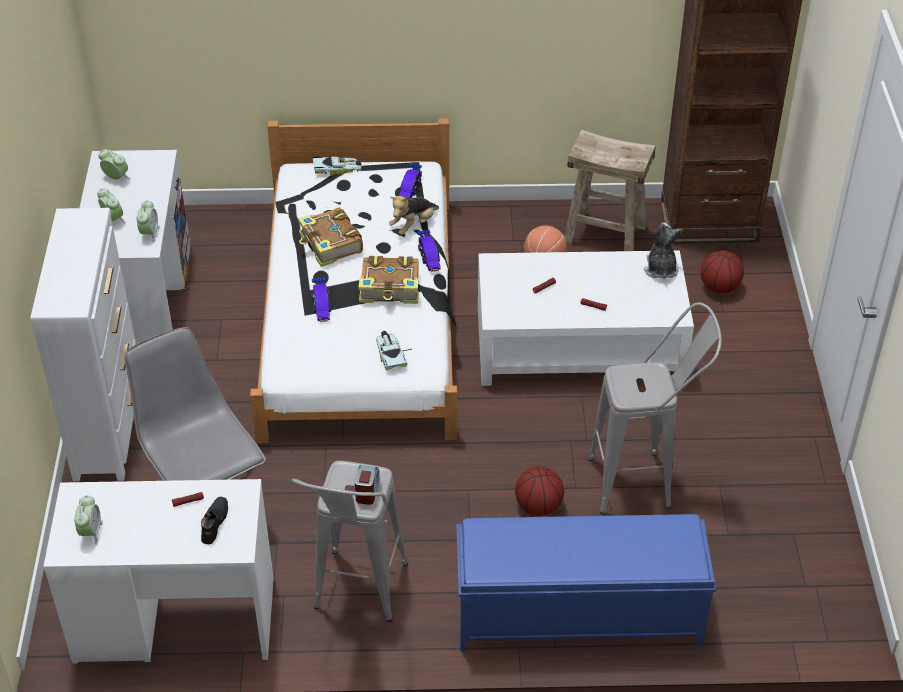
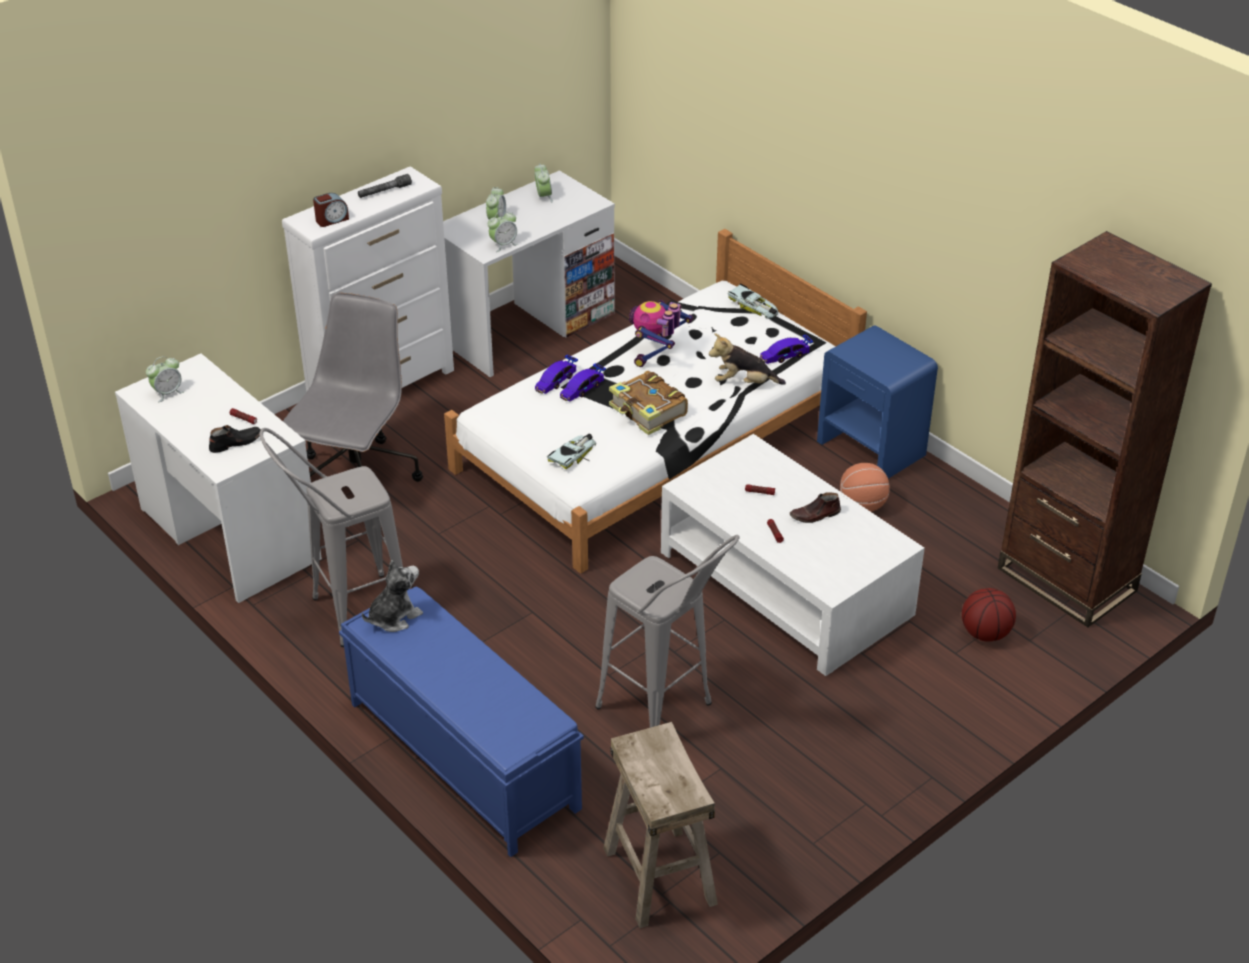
camera: 50 degrees right, 5 degrees down
book [298,207,363,267] -> toy robot [629,300,693,367]
alarm clock [355,465,379,505] -> alarm clock moved to [313,193,349,227]
toy car [417,230,441,272] -> toy car moved to [535,355,578,394]
basketball [515,467,564,516] -> none
beige stool [564,130,656,251] -> beige stool moved to [603,722,718,928]
plush toy [644,223,683,279] -> plush toy moved to [362,560,423,632]
none -> grey flashlight [358,174,412,198]
none -> brown shoe [790,492,841,523]
none -> blue nightstand [817,325,938,479]

